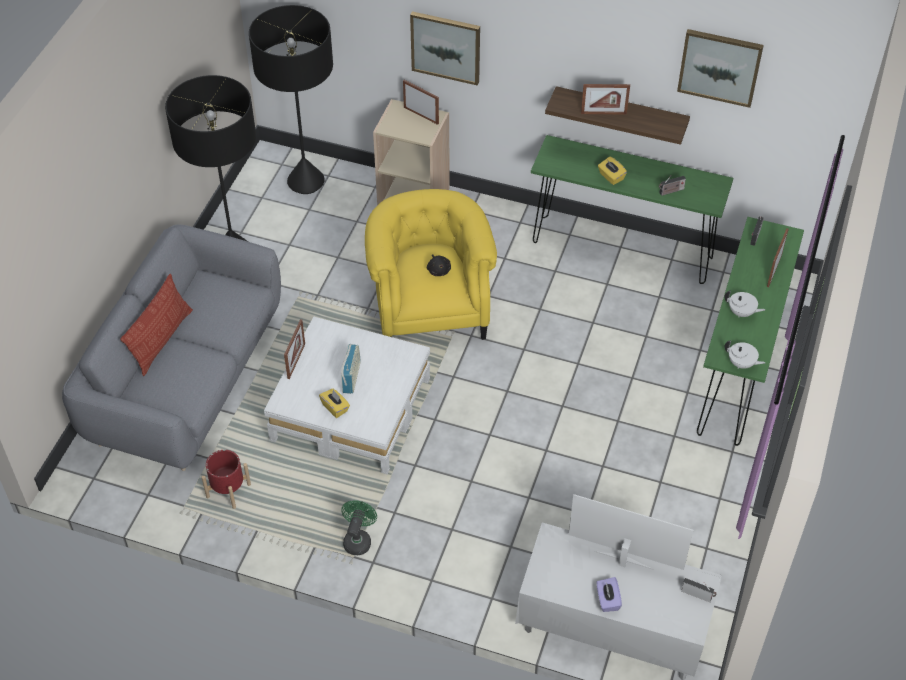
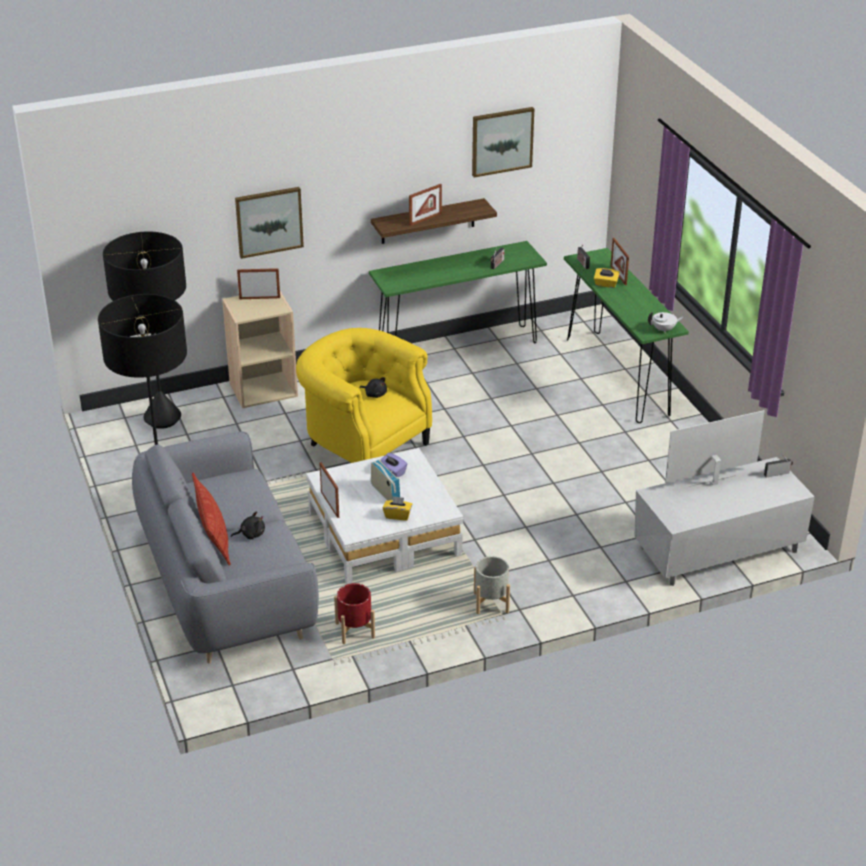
camera: 40 degrees left, 15 degrees down
green fan [341,500,377,555] -> grey planter [474,556,510,614]
purple tissue box [597,577,622,612] -> purple tissue box moved to [380,453,407,477]
yellow tissue box [598,156,627,185] -> yellow tissue box moved to [594,268,620,288]
white teapot [724,290,765,318] -> none
none -> black plush toy [231,512,265,539]

